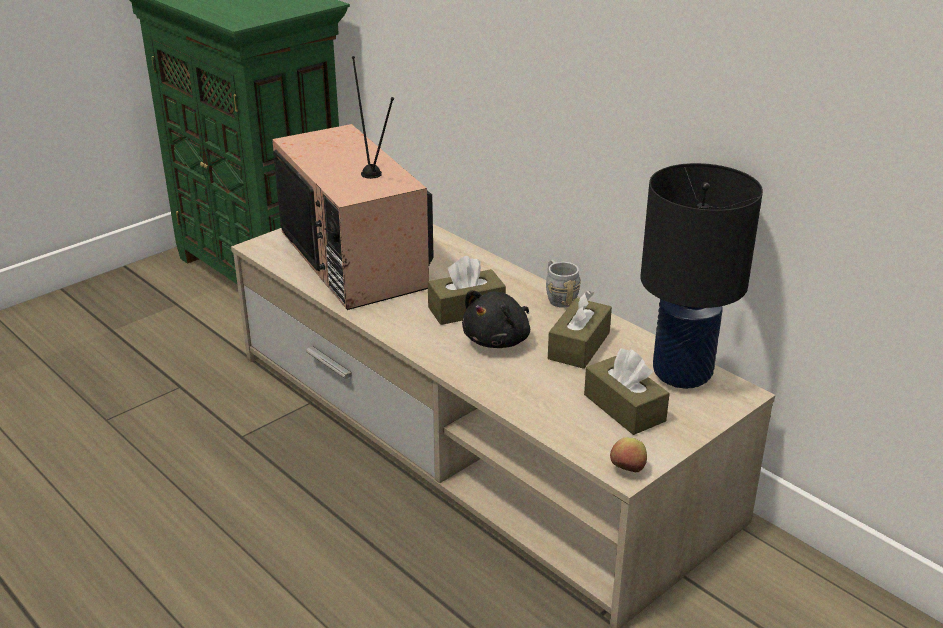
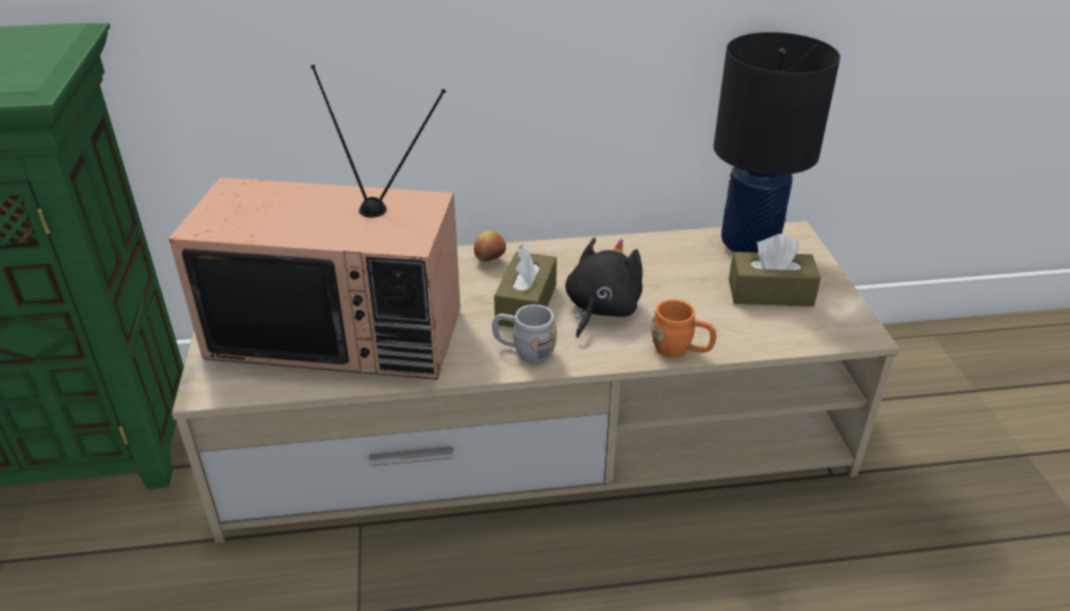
camera: 55 degrees left, 5 degrees up
black plush toy [462,290,530,348] -> black plush toy turned 135 degrees counterclockwise [565,237,643,338]
grey mug [546,260,581,308] -> grey mug moved to [492,304,557,363]
brown tissue box [548,290,612,369] -> none
apple [610,437,647,473] -> apple moved to [474,230,506,262]
none -> orange mug [651,300,717,358]

